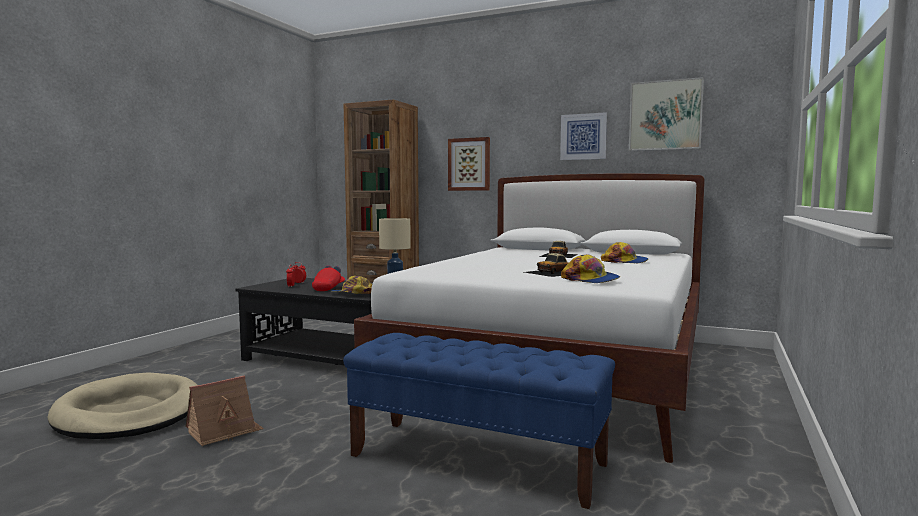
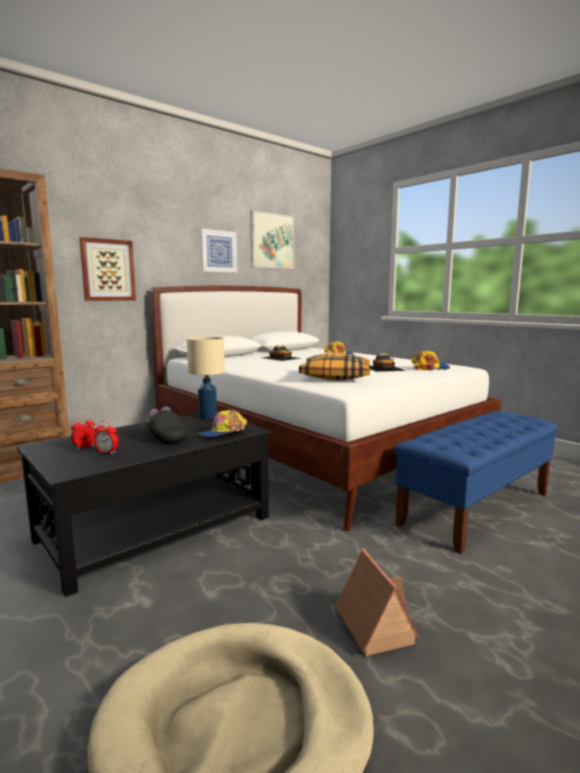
camera: 65 degrees left, 5 degrees up
red cap [312,265,345,291] -> black cap [143,406,188,444]
none -> pillow [299,353,370,380]

